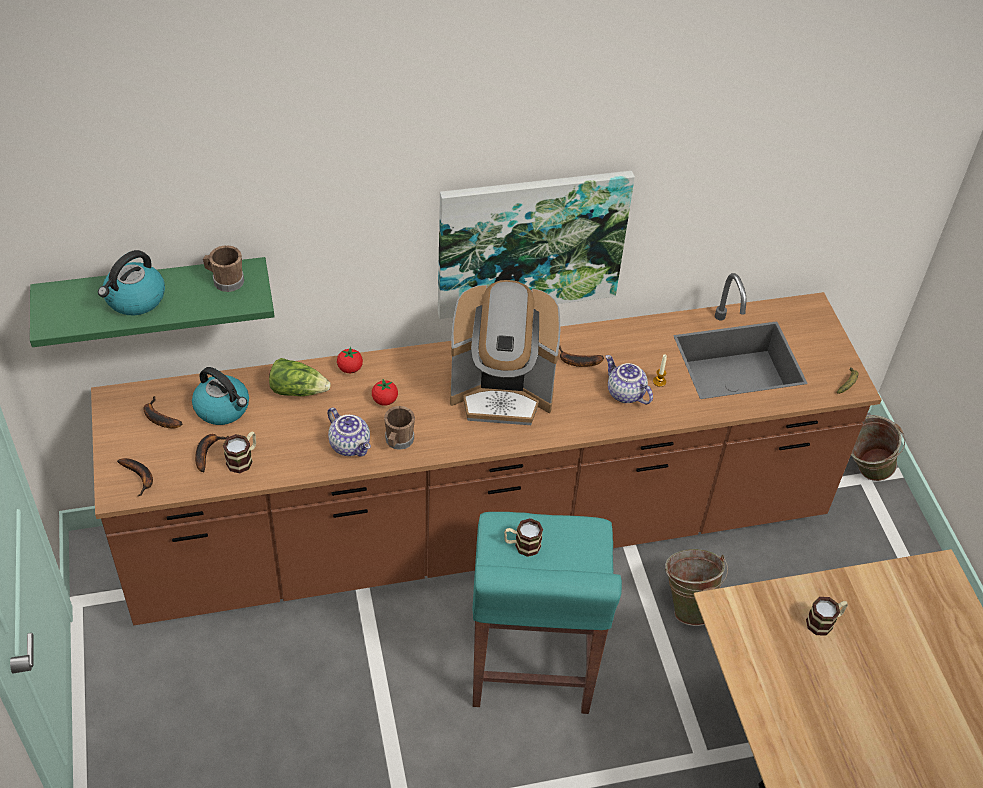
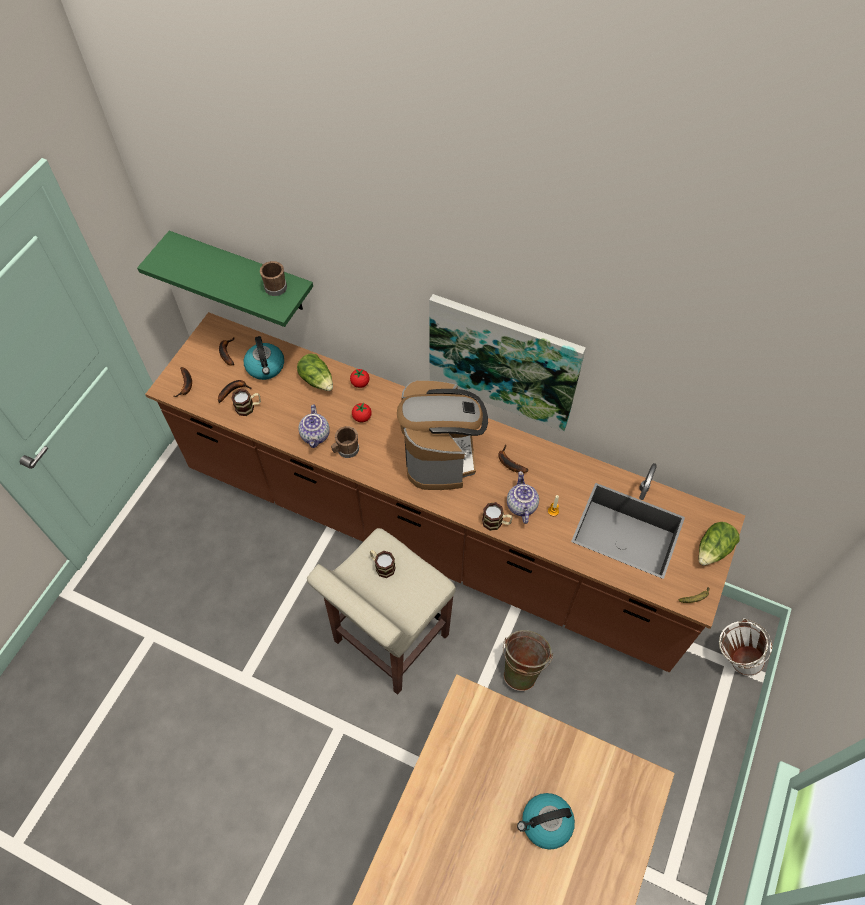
camera: 40 degrees right, 10 degrees up
kettle [98,250,165,315] -> kettle moved to [517,793,575,850]
coffee machine [450,280,560,425] -> coffee machine turned 135 degrees counterclockwise [397,380,488,490]
turquoise stool [472,512,622,714] -> beige stool [307,528,456,695]
mug [806,597,848,636] -> mug moved to [482,502,513,531]
green bucket [851,415,905,481] -> white bucket [719,619,772,676]
none -> lettuce [698,522,739,565]

